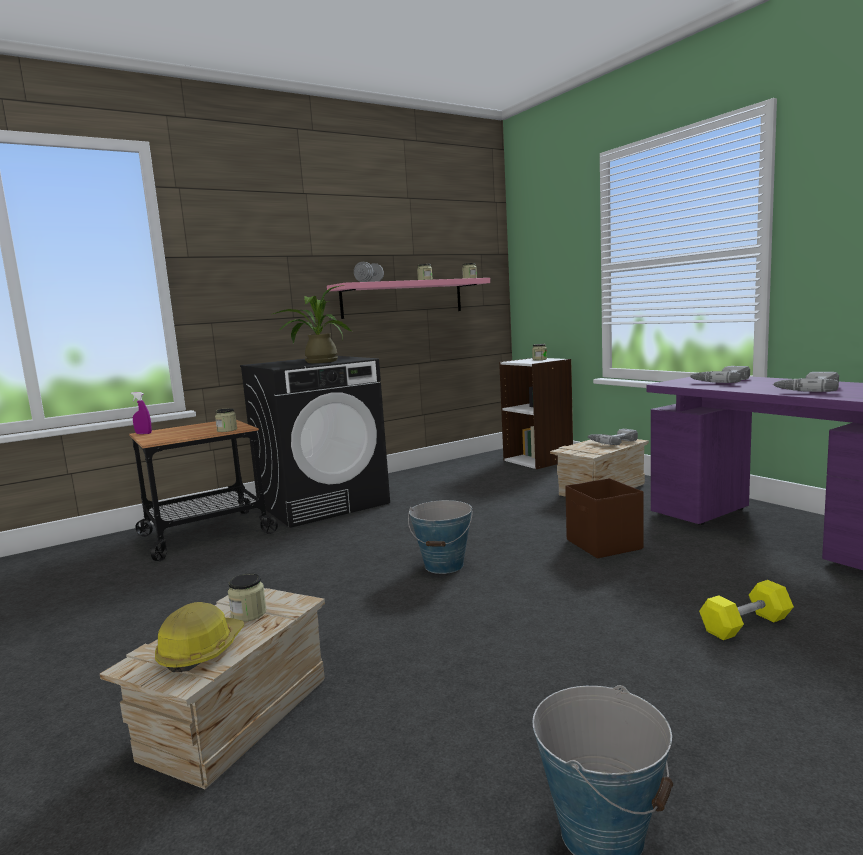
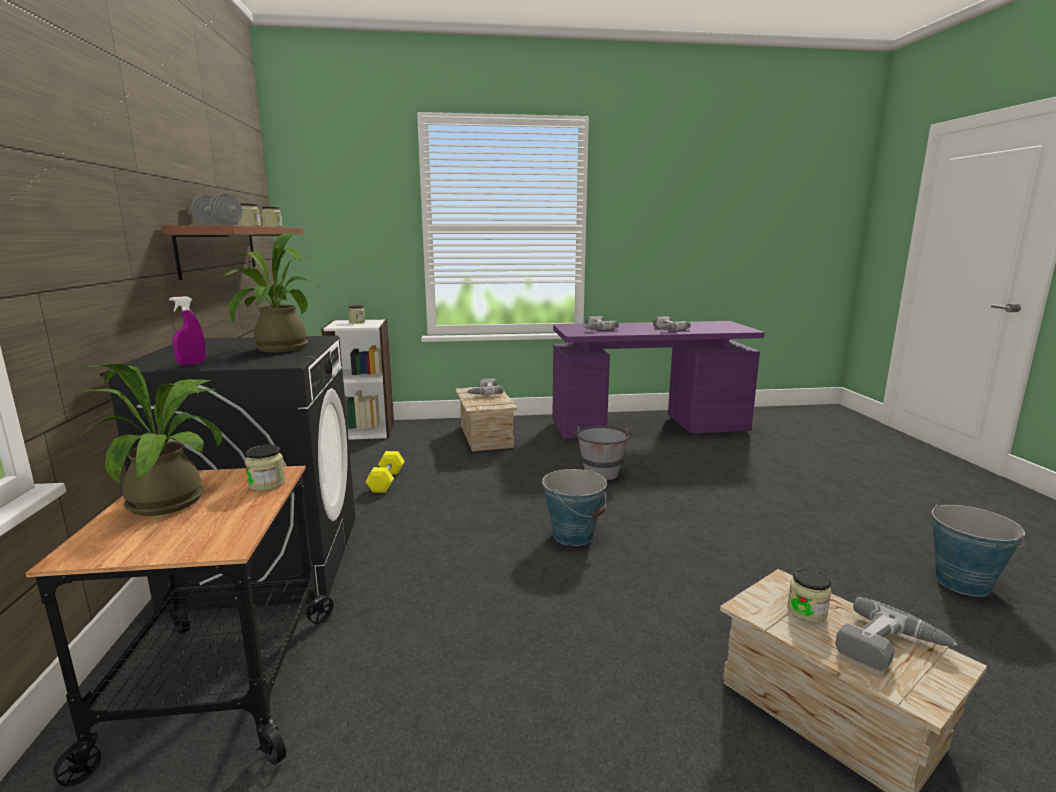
camera: 65 degrees left, 5 degrees up
purple spray bottle [131,392,152,434] -> purple spray bottle moved to [169,296,206,365]
hard hat [155,602,244,672] -> power drill [835,597,957,670]
pink shelf [327,278,490,319] -> brown shelf [161,225,303,280]
brown storage box [565,478,643,558] -> grey bucket [573,426,631,481]
yellow dumbbell [699,580,794,640] -> yellow dumbbell moved to [365,451,405,493]
none -> potted plant [80,364,222,516]

